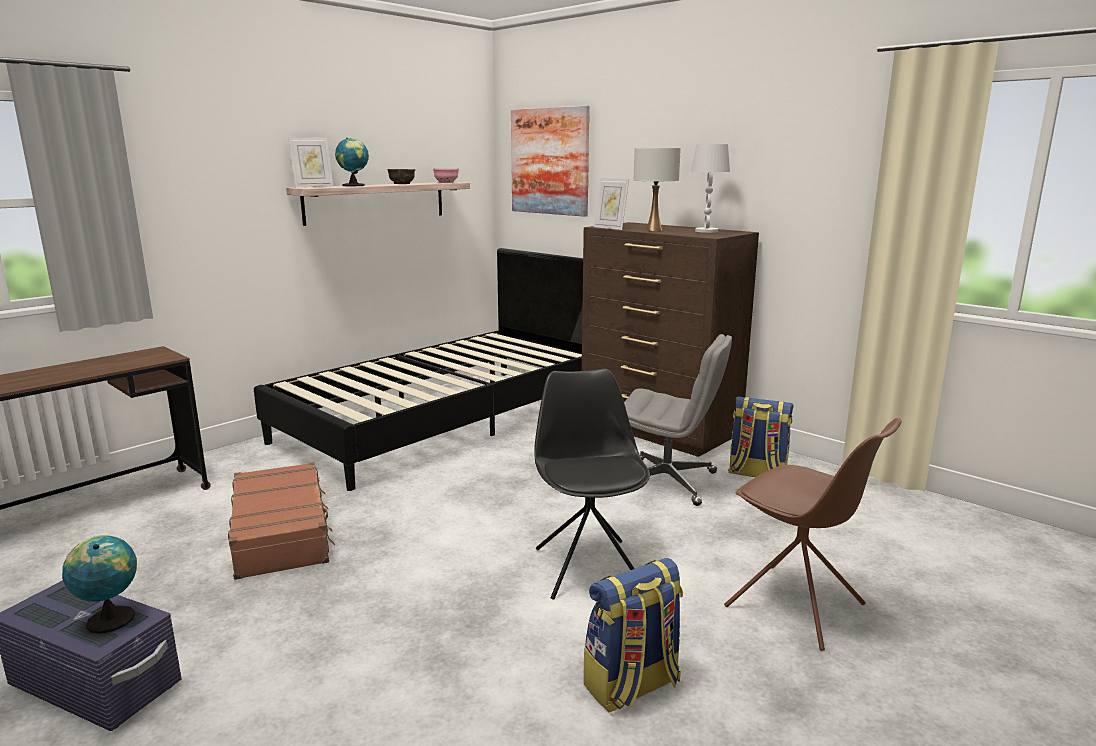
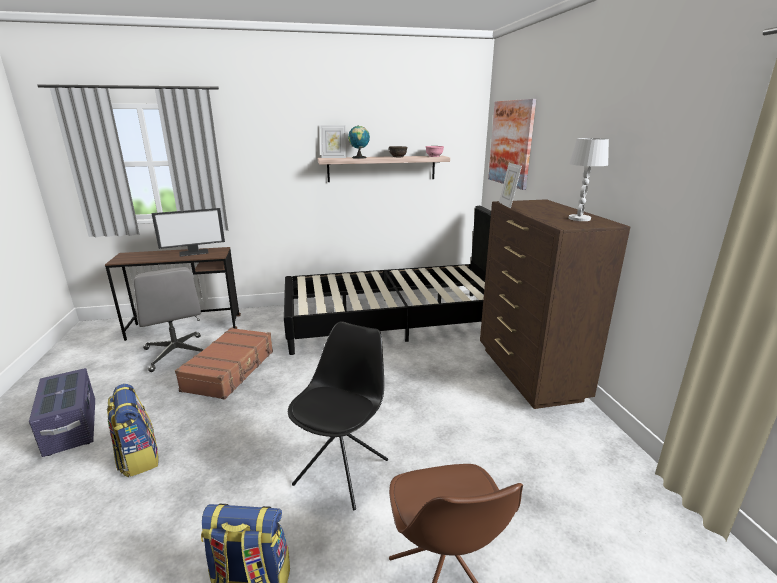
camera: 35 degrees right, 5 degrees up
globe [62,535,137,634] -> none
grey office chair [624,334,732,506] -> grey office chair moved to [134,267,204,372]
white table lamp [634,148,681,231] -> none
backpack [728,397,794,477] -> backpack moved to [107,384,159,477]
none -> monitor [151,208,225,257]

